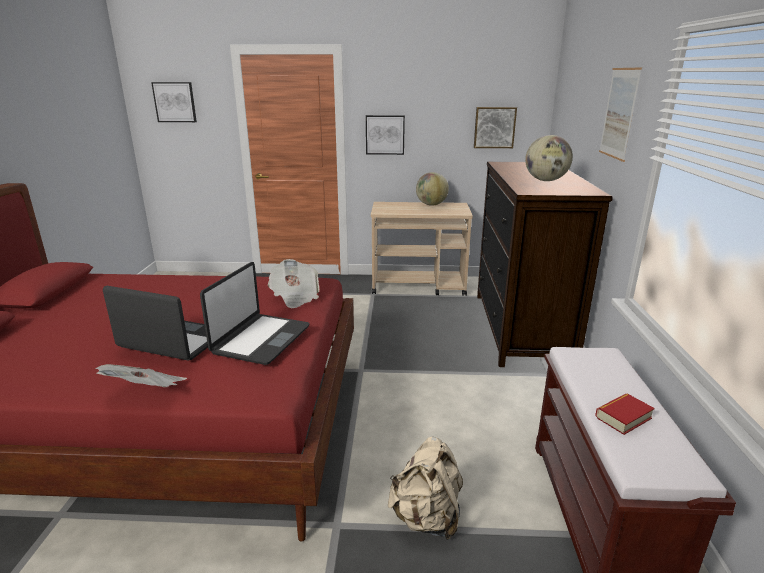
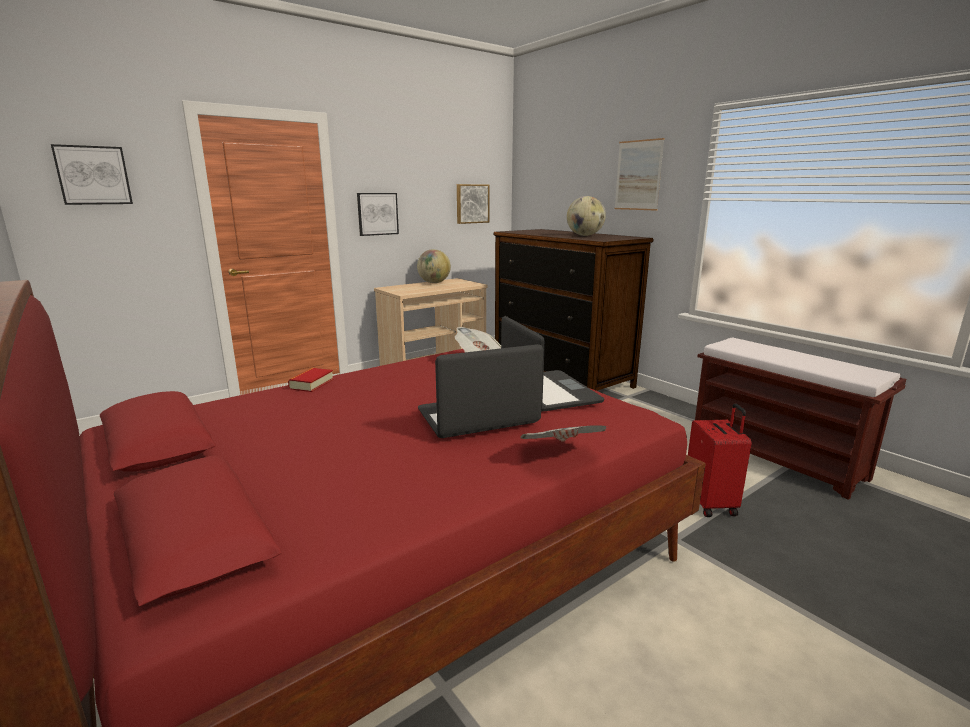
camera: 40 degrees left, 5 degrees down
beige backpack [388,437,463,540] -> red suitcase [688,403,752,517]
book [595,393,655,435] -> book moved to [288,368,334,392]

